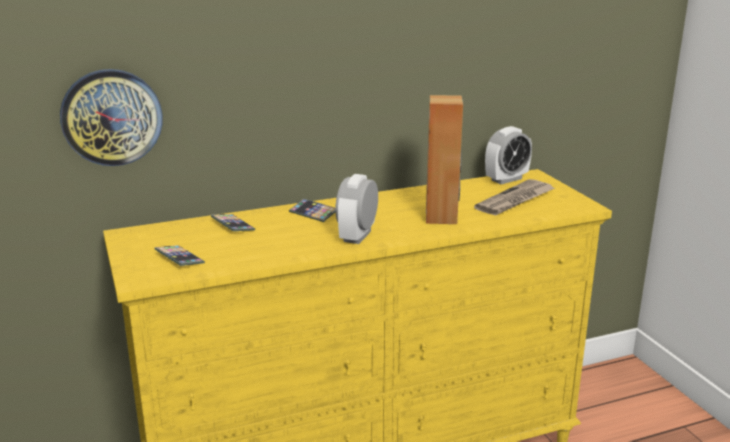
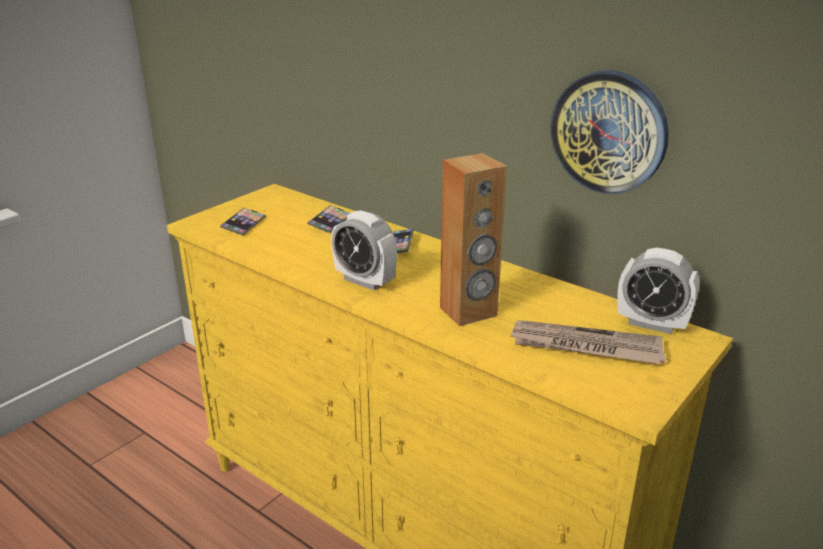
camera: 60 degrees right, 5 degrees up
wall clock [60,69,163,166] -> wall clock moved to [551,70,669,194]
alarm clock [335,174,378,244] -> alarm clock turned 135 degrees counterclockwise [331,210,397,290]

